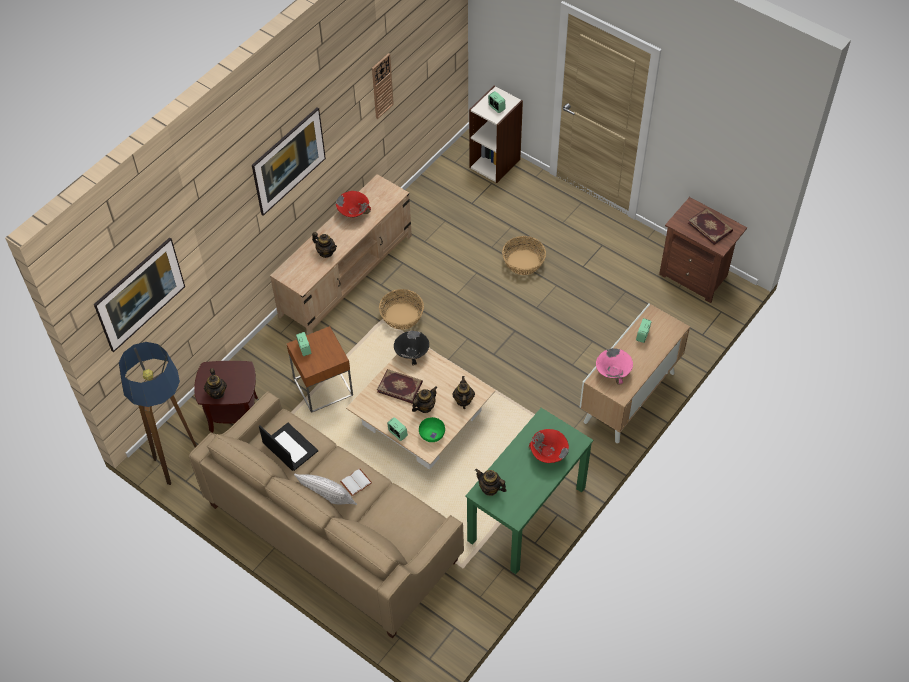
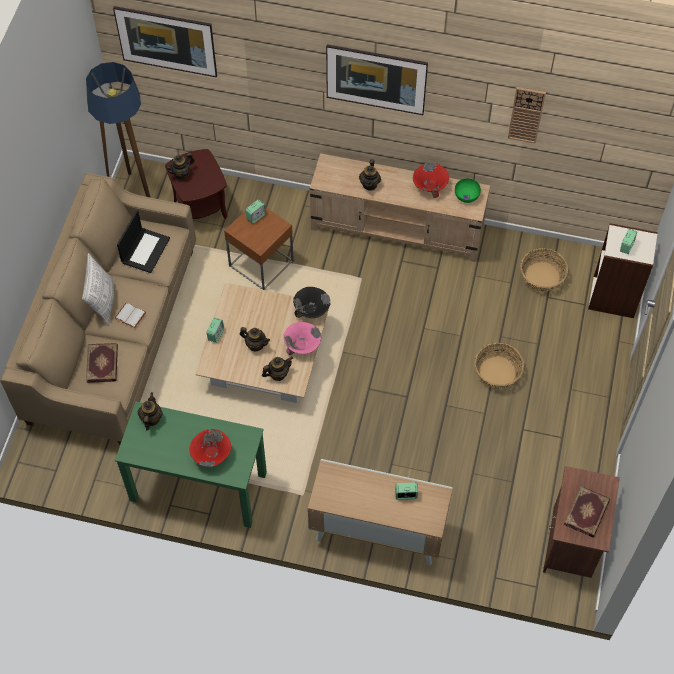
camera: 65 degrees right, 5 degrees up
book [377,369,423,404] -> book moved to [86,343,118,383]
basket [379,289,424,330] -> basket moved to [521,248,568,291]
green bowl [419,417,445,442] -> green bowl moved to [455,179,481,203]
pink bowl [596,348,633,385] -> pink bowl moved to [283,322,321,355]

